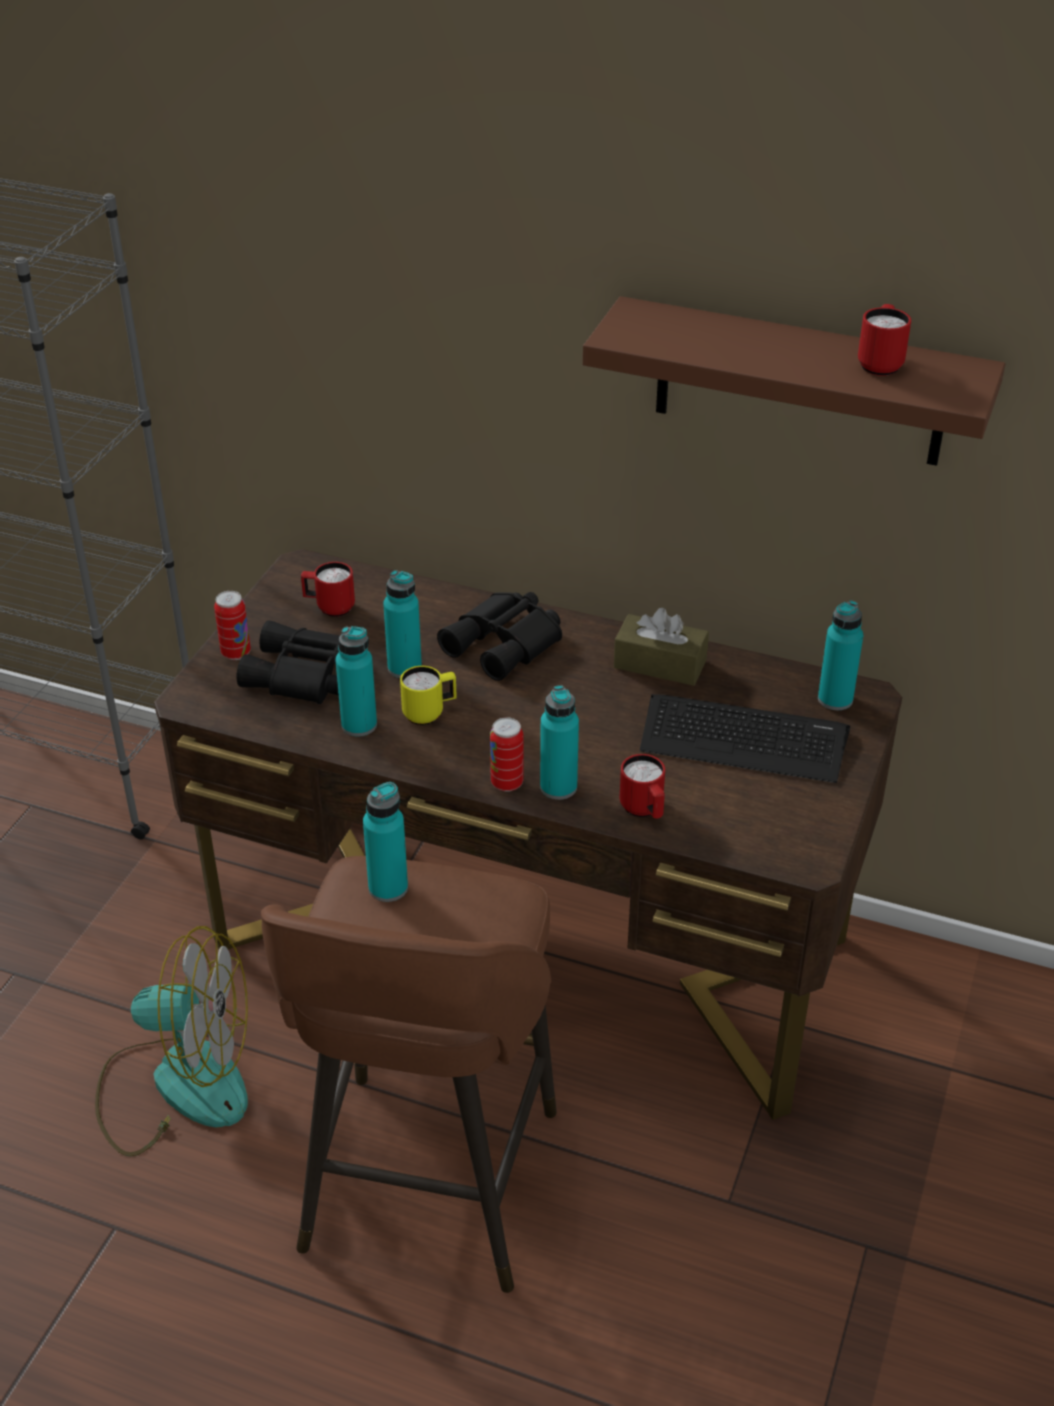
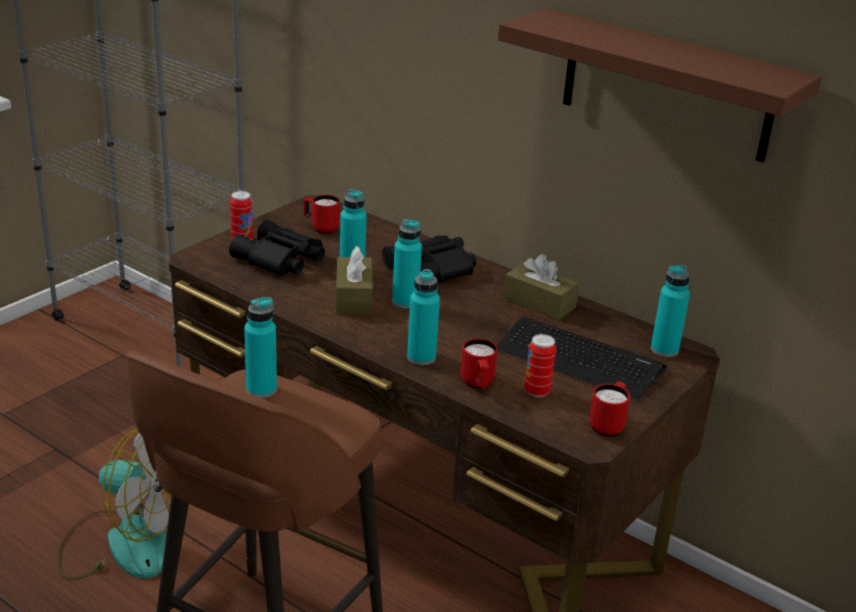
camera: 15 degrees right, 10 degrees down
turquoise bottle [335,626,377,736] -> turquoise bottle moved to [392,219,422,309]
yellow mug [400,666,457,725] -> brown tissue box [336,246,373,314]
can [490,717,524,792] -> can moved to [524,334,556,397]
red mug [858,304,911,376] -> red mug moved to [589,382,630,437]

